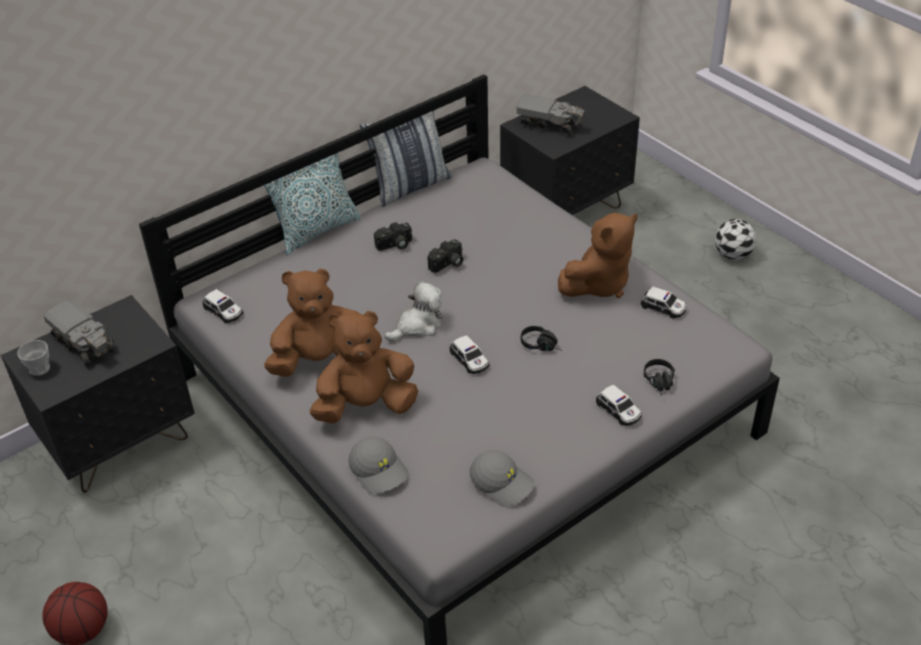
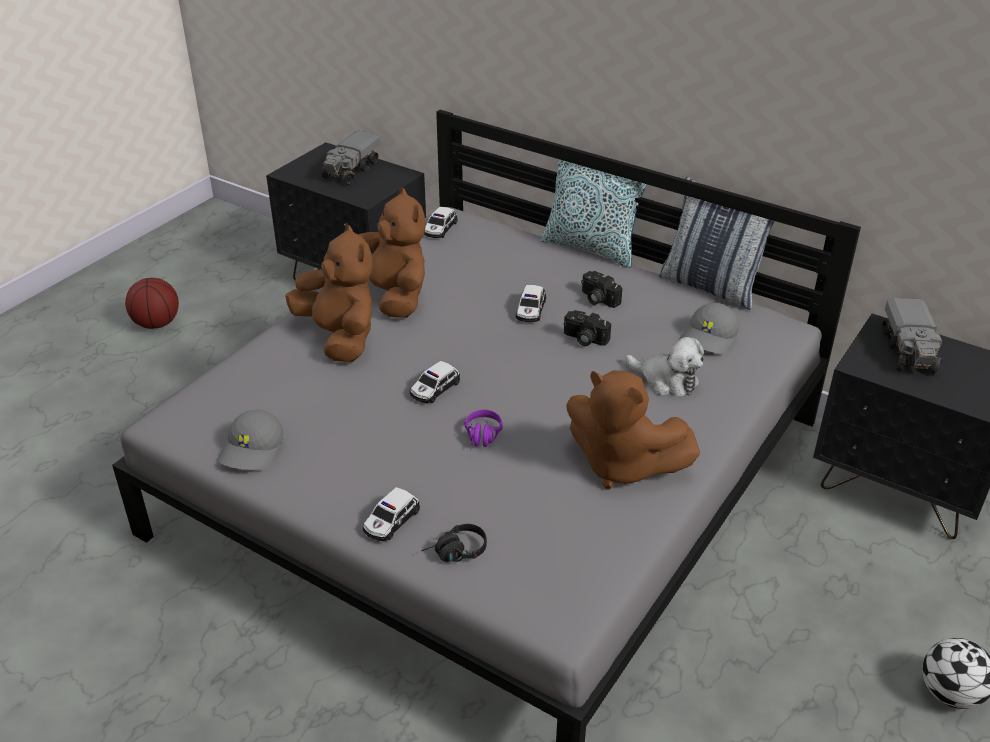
camera: 70 degrees right, 5 degrees down
cup [17,340,50,376] -> none
grey cap [348,437,409,494] -> grey cap moved to [680,303,739,354]
plush toy [385,281,442,341] -> plush toy moved to [626,337,704,397]
black headphones [521,326,563,351] -> purple headphones [465,410,503,451]
toy car [641,286,686,319] -> toy car moved to [516,285,546,322]

